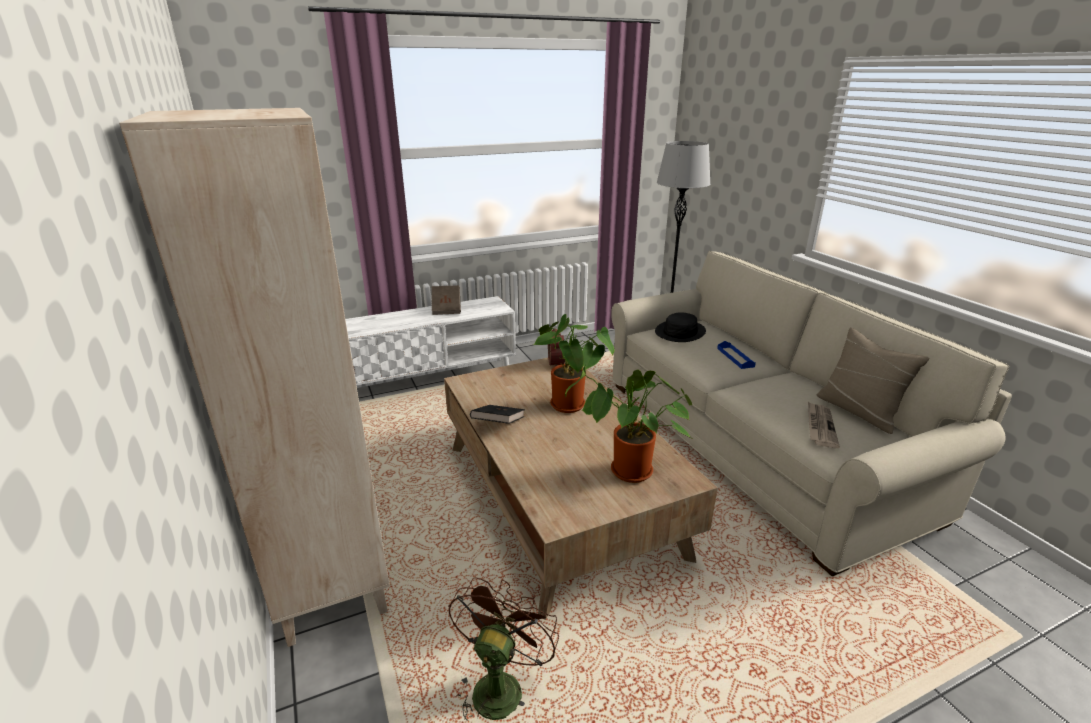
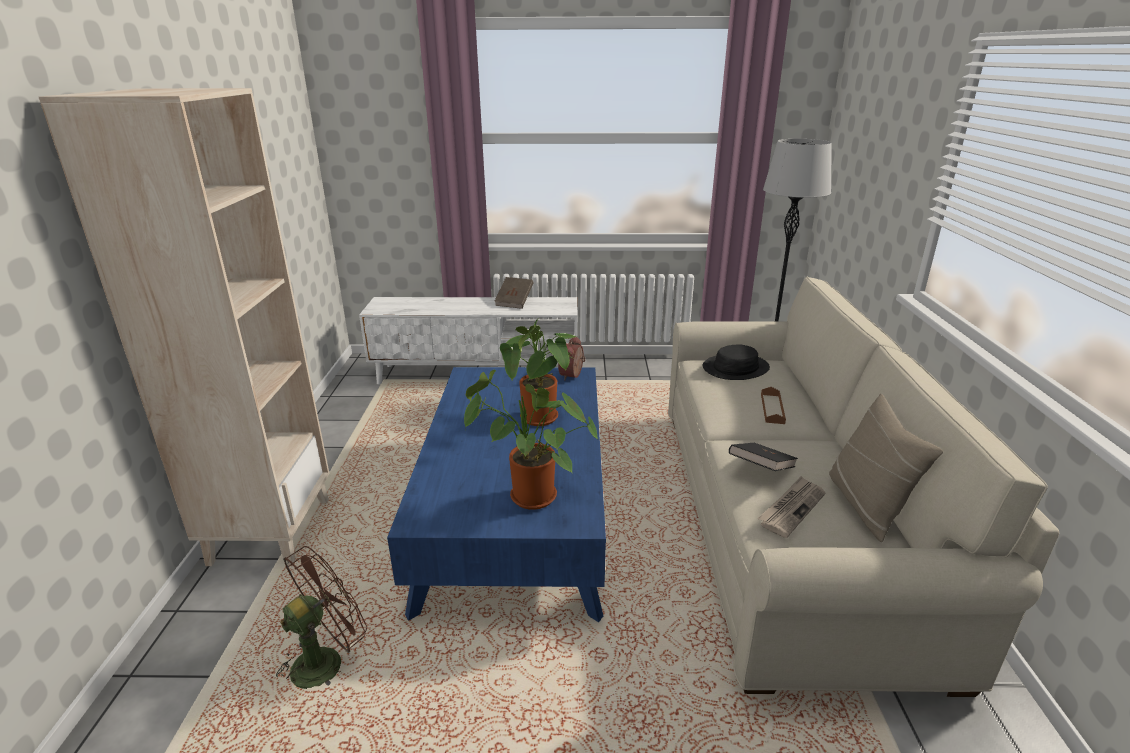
camera: 25 degrees right, 0 degrees up
brown coffee table [444,358,718,620] -> blue coffee table [387,367,606,622]
black book [470,405,525,424] -> black book moved to [729,443,798,471]
blue tray [717,341,756,369] -> brown tray [761,387,786,424]

